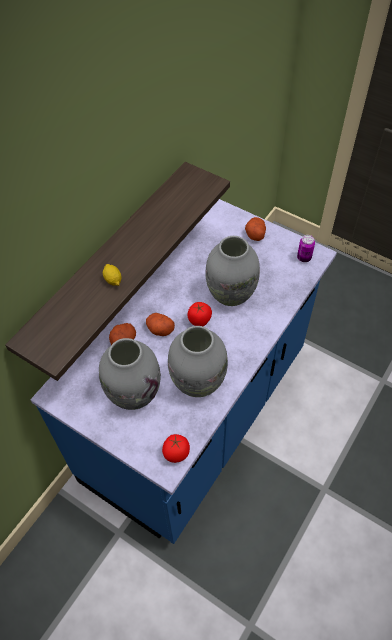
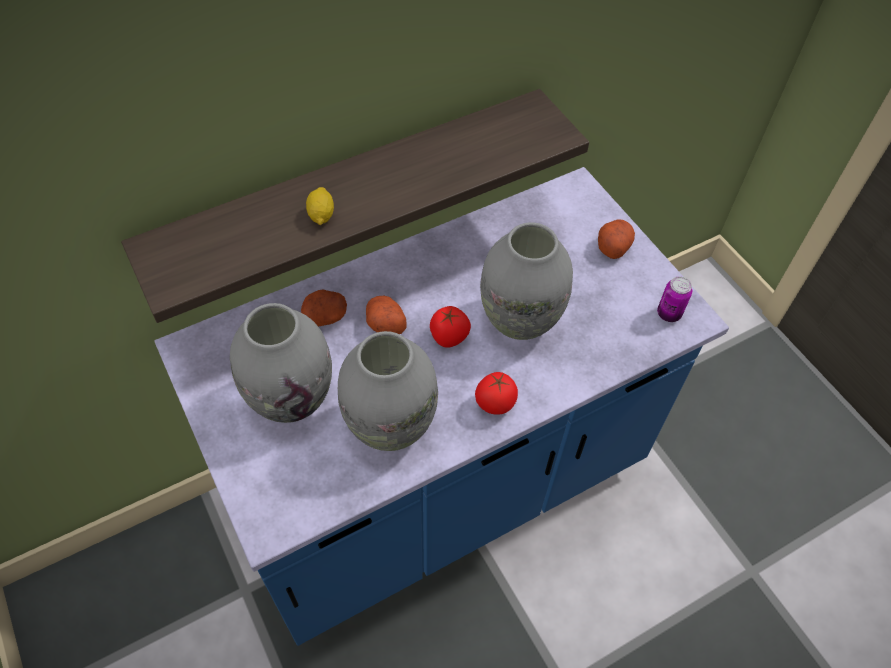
camera: 25 degrees right, 0 degrees up
tomato [162,434,190,463] -> tomato moved to [475,372,518,415]

